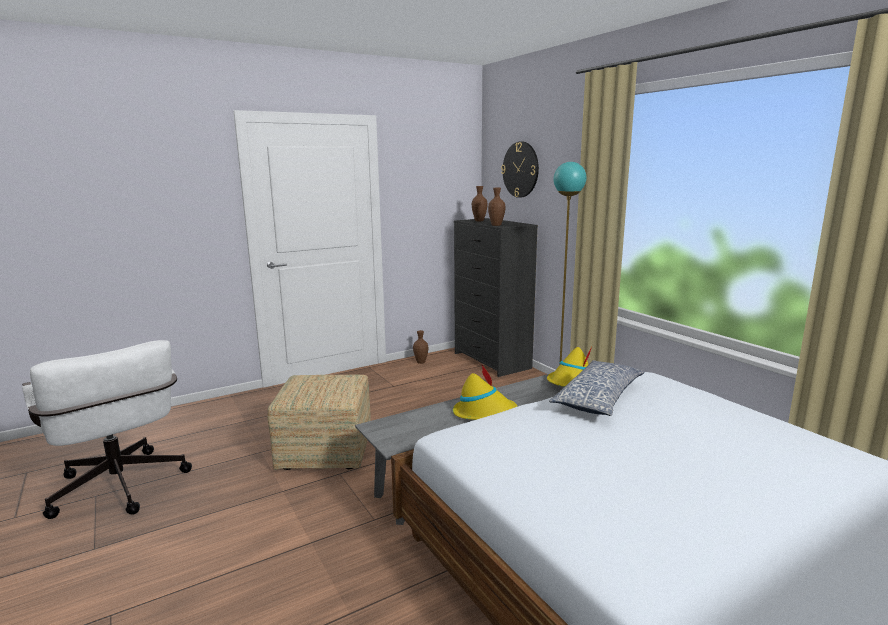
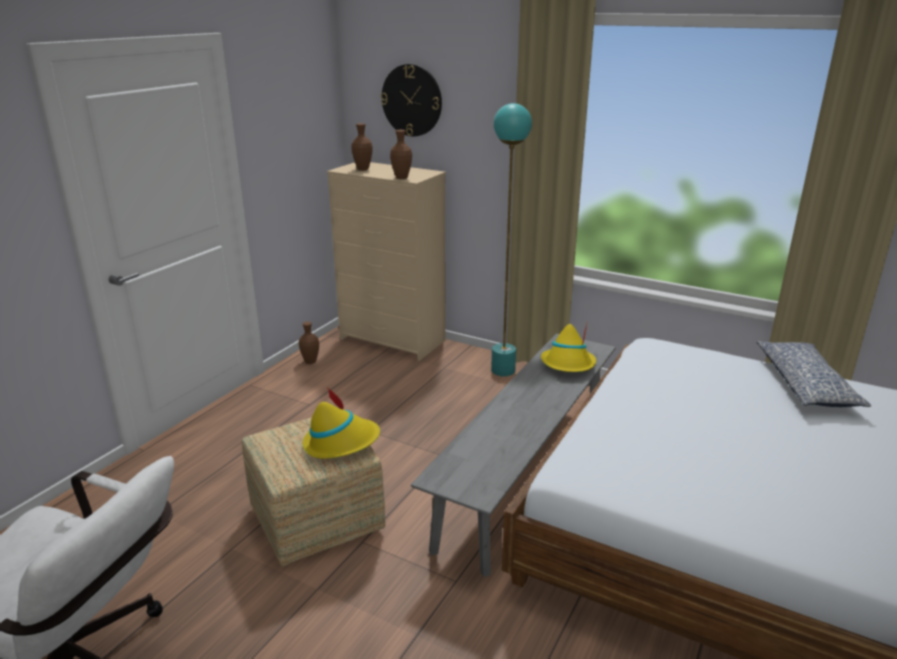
camera: 30 degrees left, 10 degrees up
yellow hat [453,363,517,420] -> yellow hat moved to [303,387,380,459]
black dresser [454,218,538,377] -> beige dresser [327,162,446,361]
pillow [549,360,645,416] -> pillow moved to [756,341,871,407]

